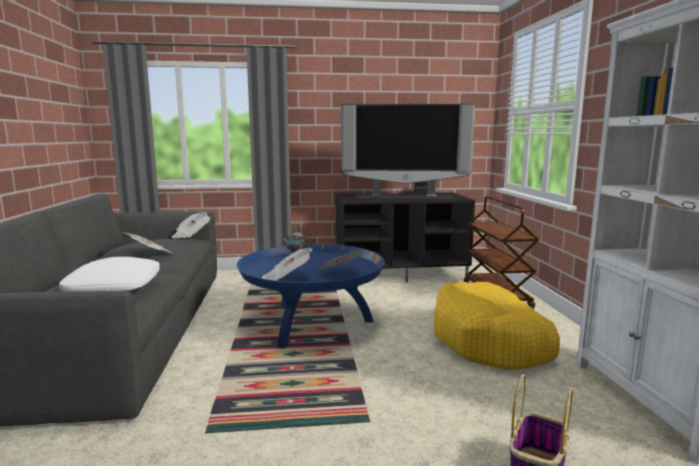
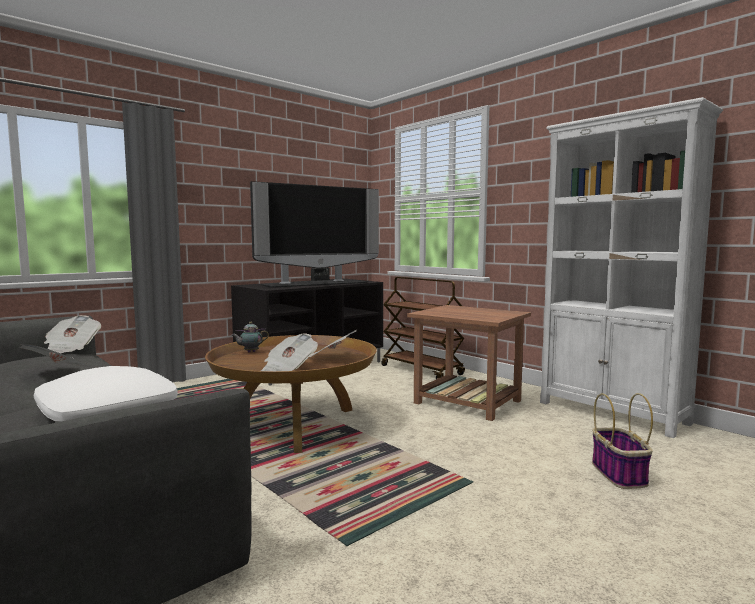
camera: 35 degrees left, 5 degrees down
blue coffee table [237,244,385,349] -> brown coffee table [205,335,377,453]
yellow dog bed [434,281,560,370] -> brown side table [407,305,531,421]

